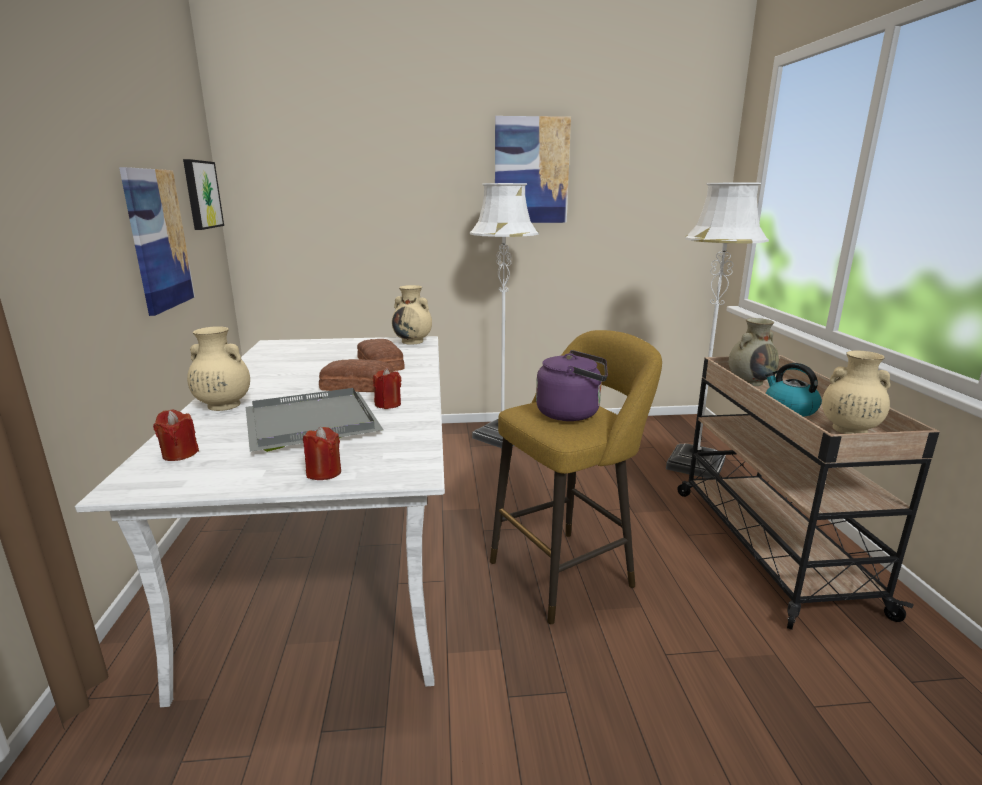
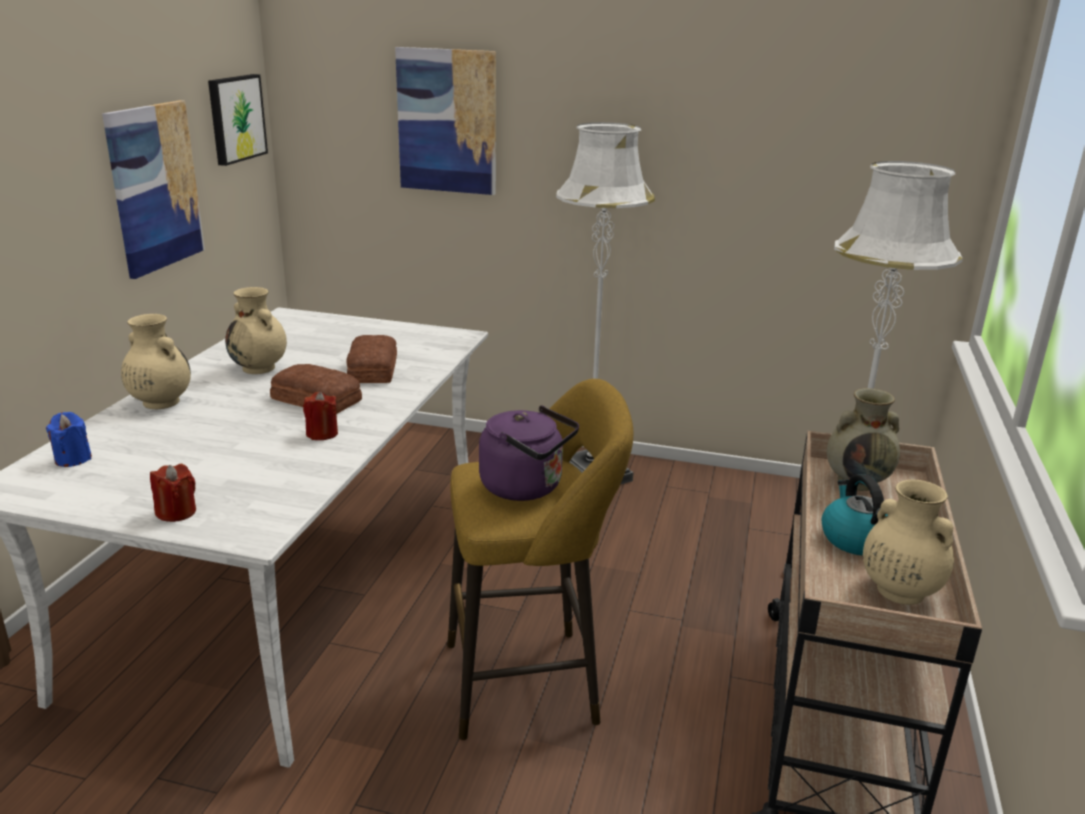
camera: 20 degrees right, 5 degrees up
red candle [153,410,199,461] -> blue candle [46,412,92,467]
grey tray [246,388,383,452] -> none
beige vase [392,285,432,345] -> beige vase moved to [225,287,287,374]
picture [495,116,571,223] -> picture moved to [395,47,496,195]

